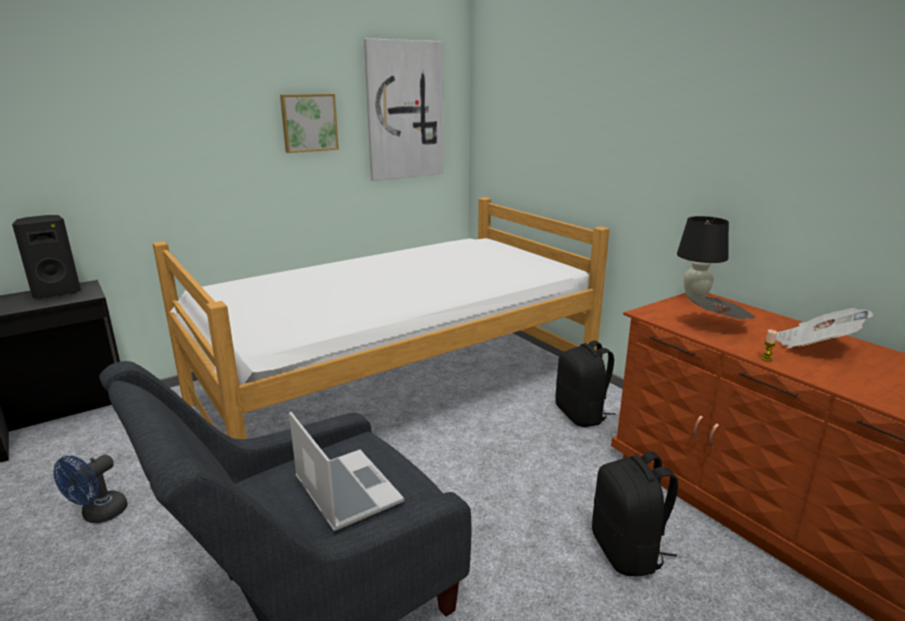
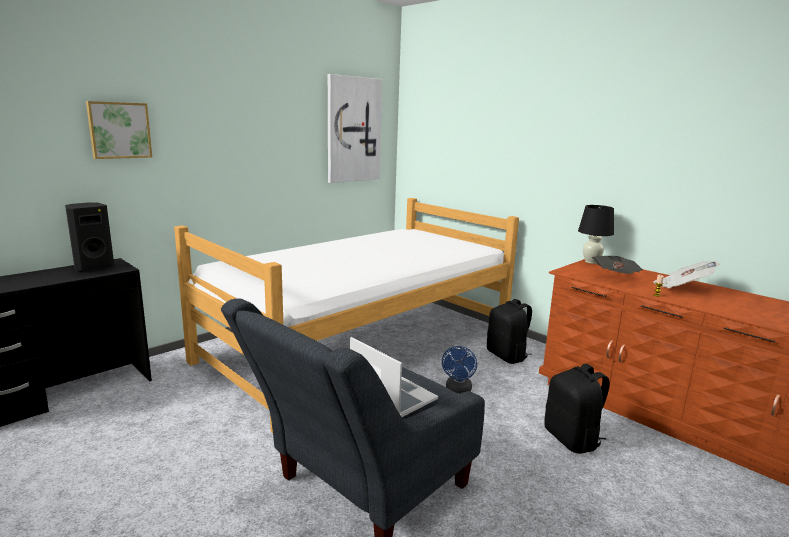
camera: 10 degrees left, 5 degrees down
blue fan [53,455,128,523] -> blue fan moved to [442,346,477,394]
picture [280,94,339,153] -> picture moved to [86,101,152,159]

